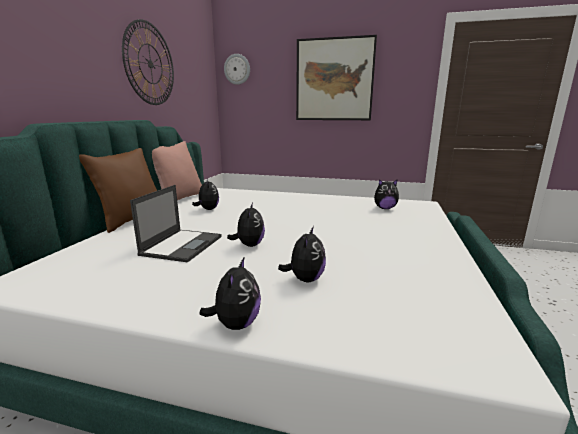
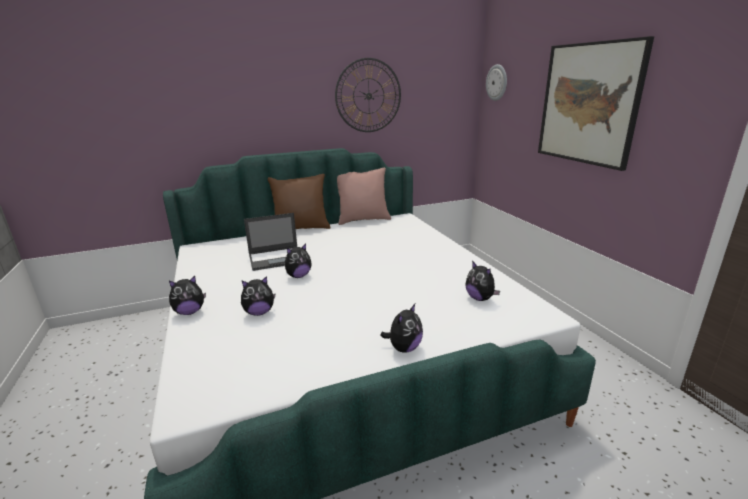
camera: 55 degrees right, 5 degrees up
plush toy [192,178,219,210] -> plush toy moved to [380,304,423,353]

